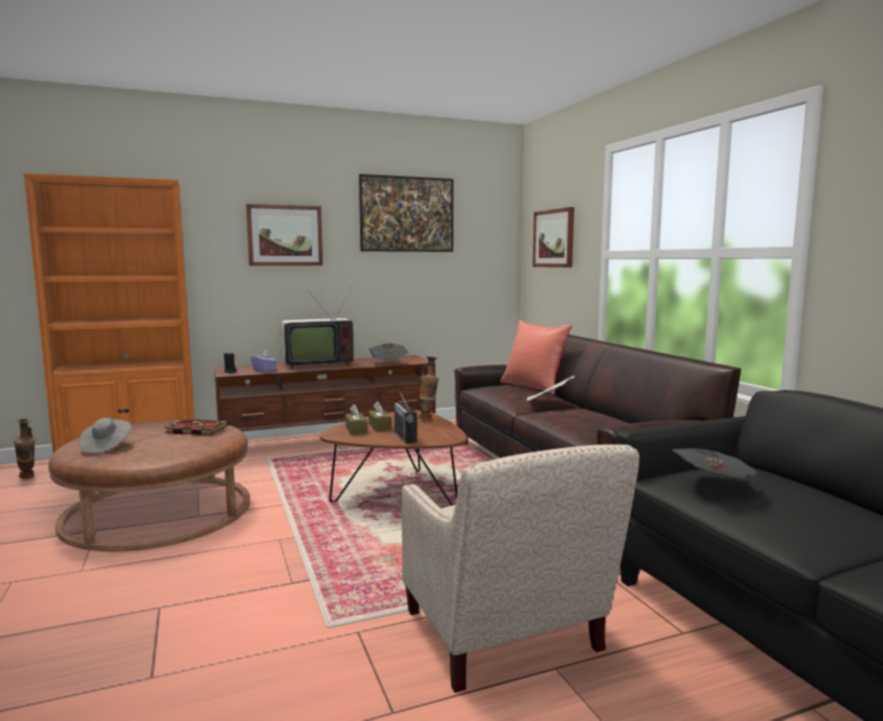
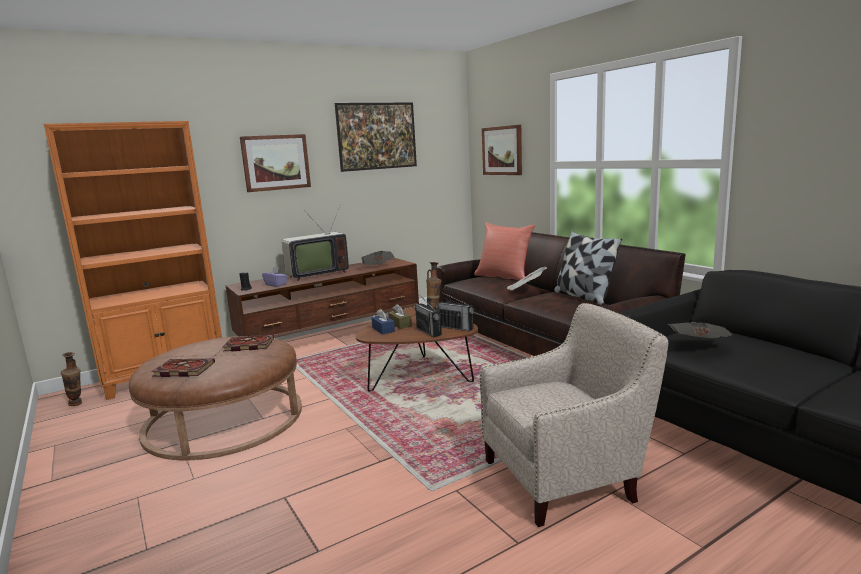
camera: 10 degrees left, 5 degrees up
grey hat [79,418,132,453] -> book [152,359,215,377]
brown tissue box [345,404,367,435] -> blue tissue box [372,309,395,335]
beige armchair [401,444,639,693] -> beige armchair turned 75 degrees counterclockwise [479,303,668,527]
none -> radio [436,293,474,331]
none -> pillow [554,231,622,305]

